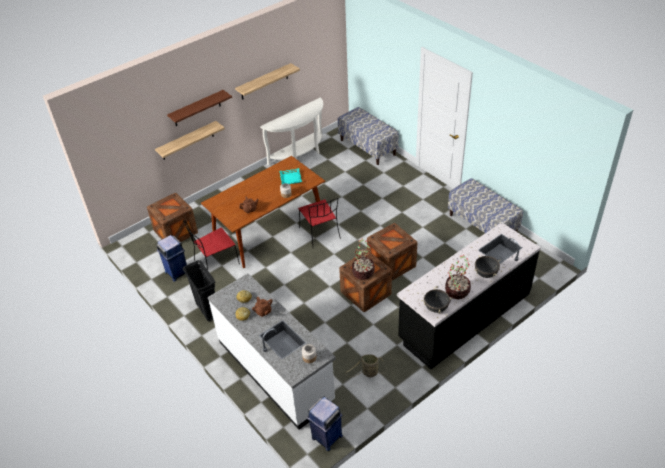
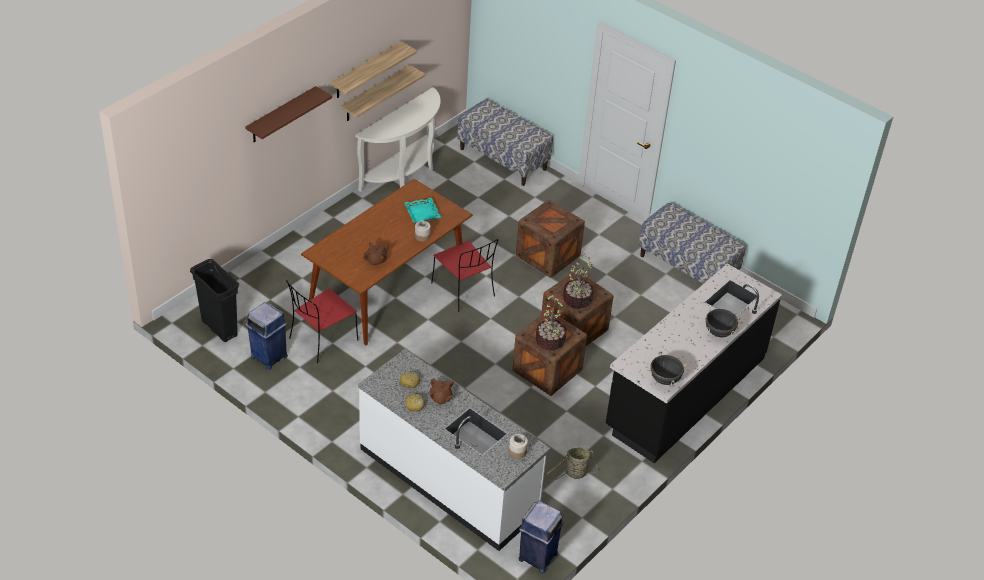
camera: 15 degrees left, 0 degrees up
crate [147,193,198,242] -> crate moved to [516,200,585,278]
shelf [155,121,225,160] -> shelf moved to [341,65,425,121]
black trash can [182,260,215,322] -> black trash can moved to [190,259,239,342]
potted plant [445,255,471,299] -> potted plant moved to [563,253,594,309]

